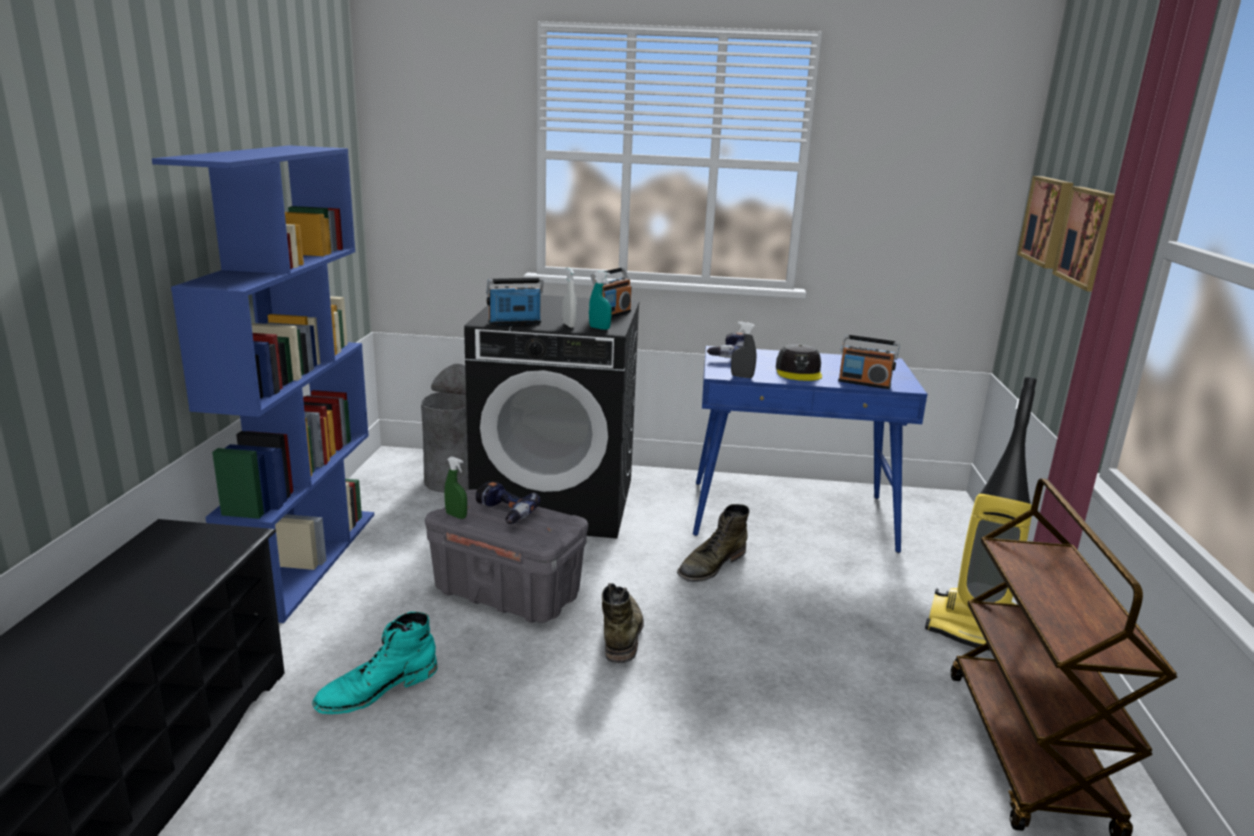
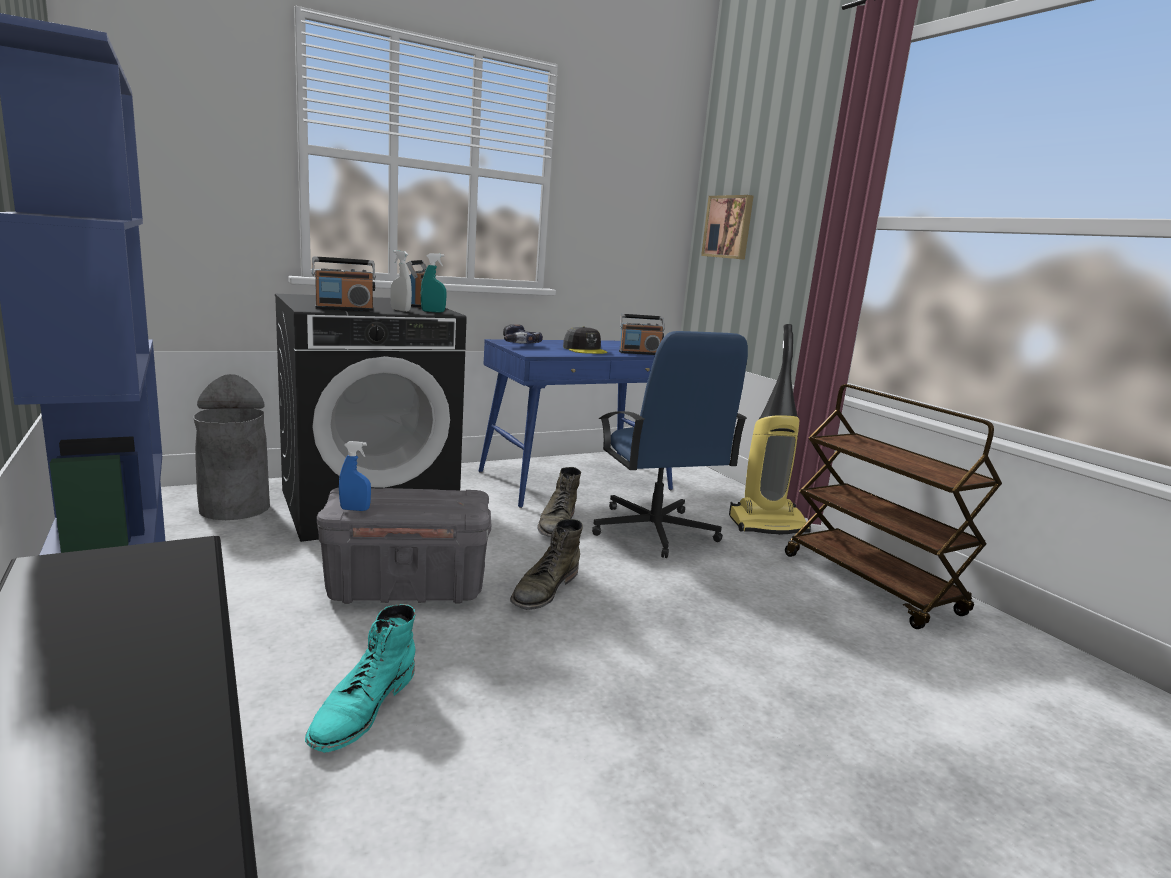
camera: 35 degrees left, 5 degrees down
green spray bottle [445,456,467,519] -> blue spray bottle [339,441,371,511]
power drill [476,481,541,524] -> none
radio [486,278,544,325] -> radio turned 150 degrees counterclockwise [312,256,376,311]
green boot [602,583,644,663] -> green boot turned 120 degrees counterclockwise [510,519,583,610]
grey spray bottle [731,322,757,378] -> none
picture [1052,186,1115,292] -> none
none -> blue office chair [592,331,748,558]

